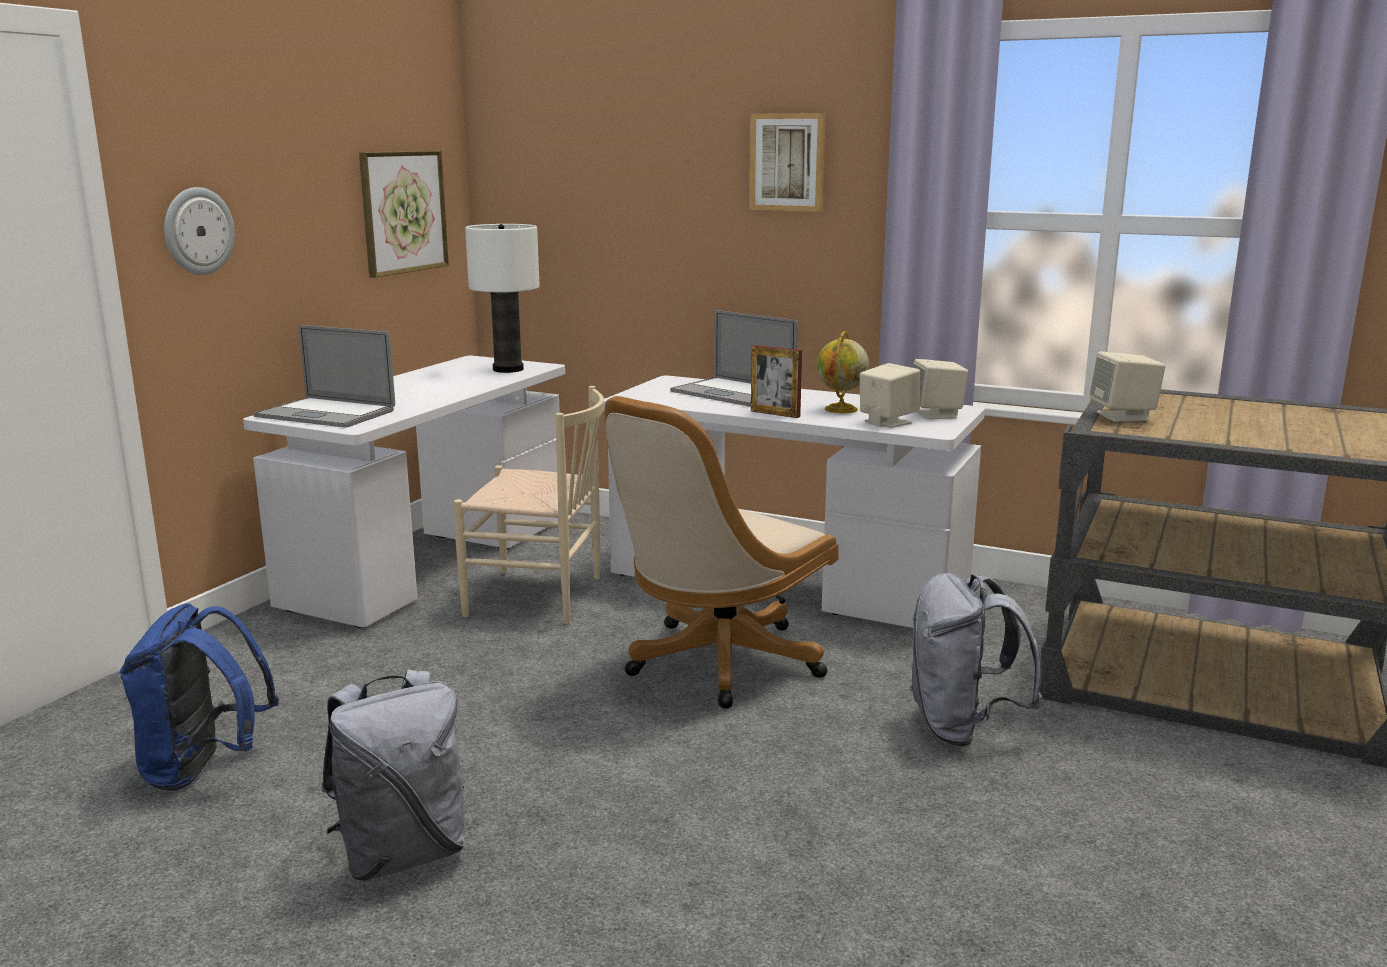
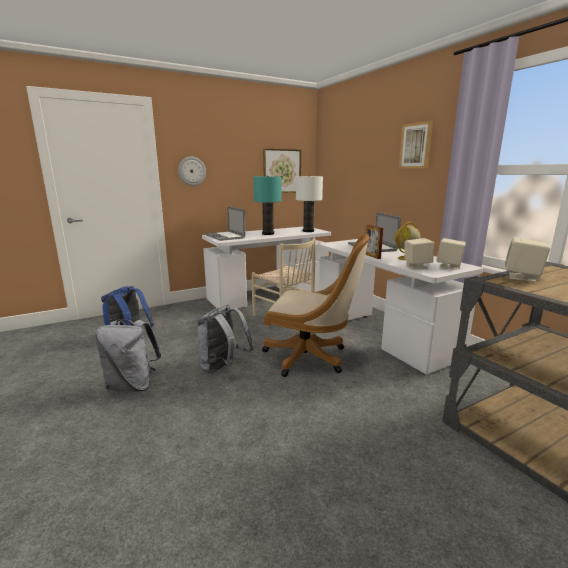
camera: 35 degrees right, 0 degrees up
office chair [605,396,839,709] -> office chair turned 150 degrees counterclockwise [262,234,370,377]
grey backpack [909,573,1043,746] -> grey backpack moved to [198,305,254,373]
none -> turquoise table lamp [253,176,282,235]

